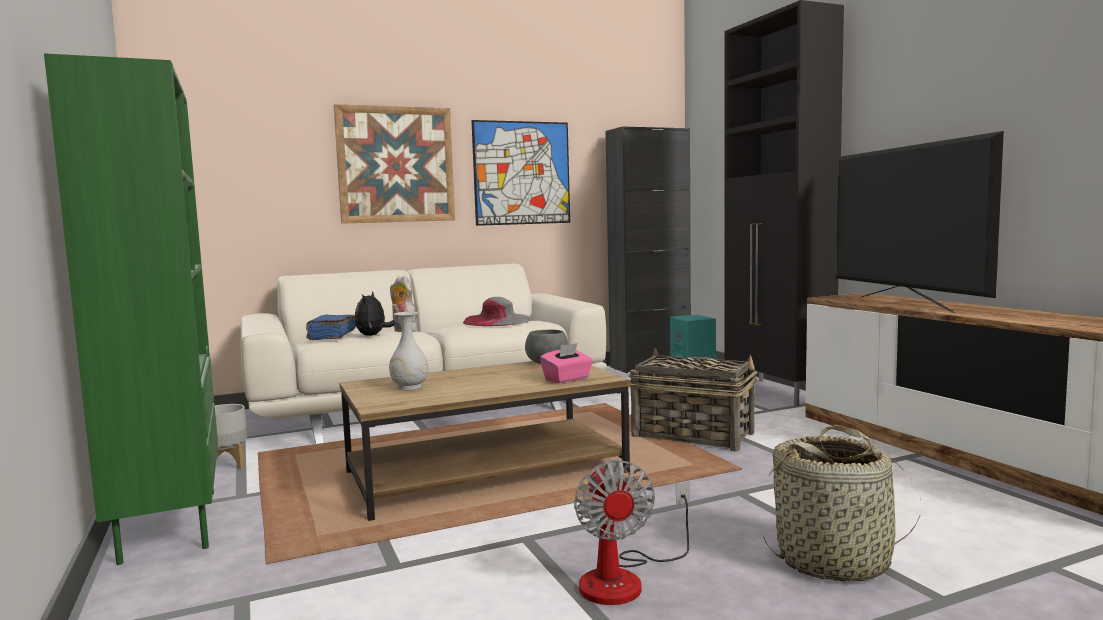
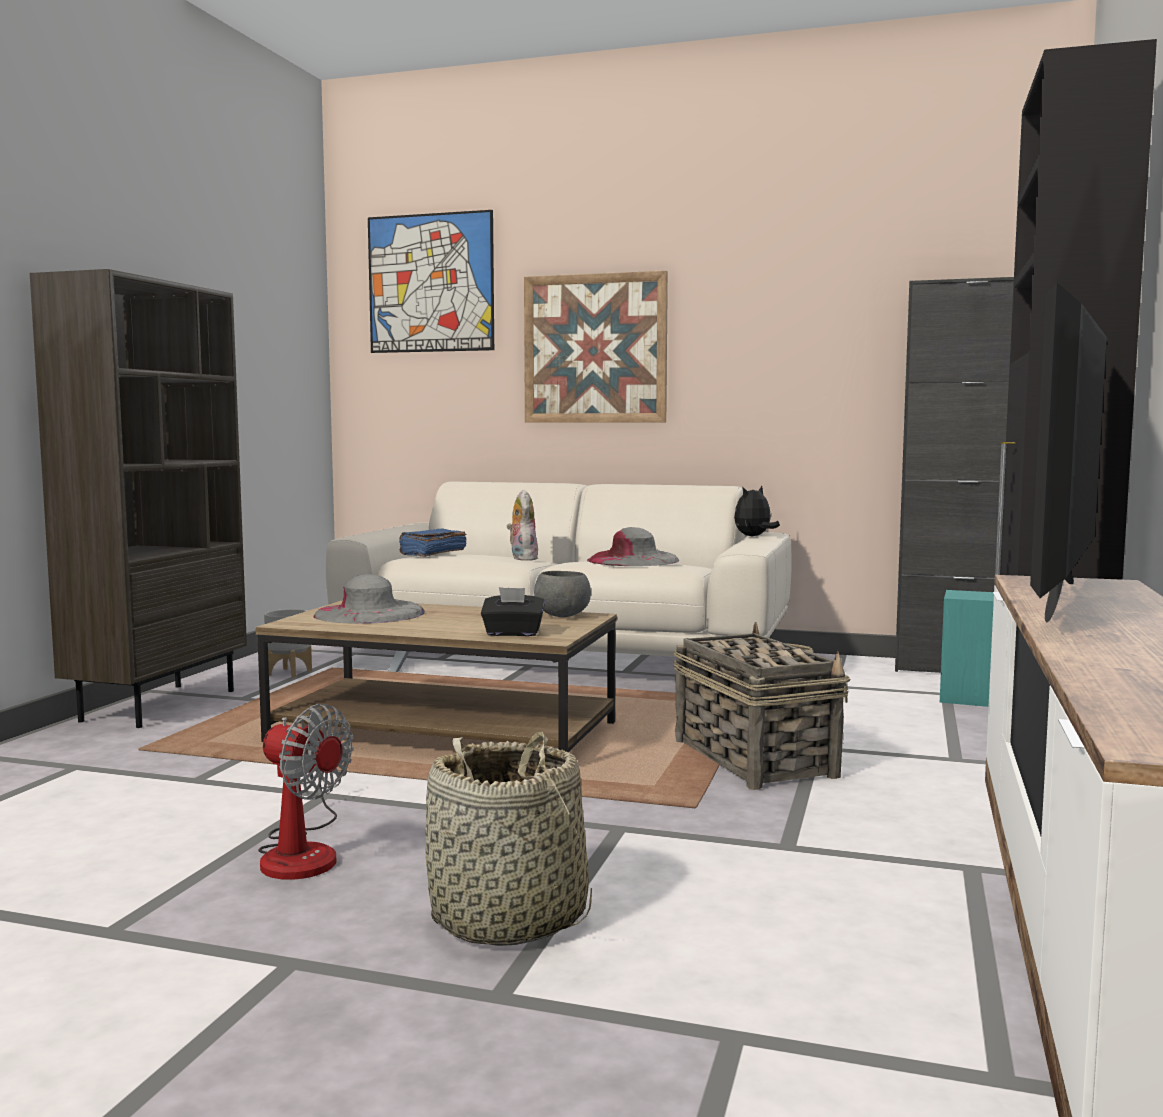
camera: 40 degrees right, 0 degrees up
green bookcase [44,53,218,565] -> brown bookcase [30,269,247,728]
plush toy [355,291,396,336] -> plush toy moved to [734,486,780,536]
white vase [389,312,428,390] -> grey hat [314,574,425,624]
picture [471,120,570,226] -> picture moved to [368,210,494,353]
pink tissue box [540,343,593,383] -> black tissue box [481,587,545,636]
fan [574,460,690,605] -> fan turned 90 degrees counterclockwise [258,704,354,880]

